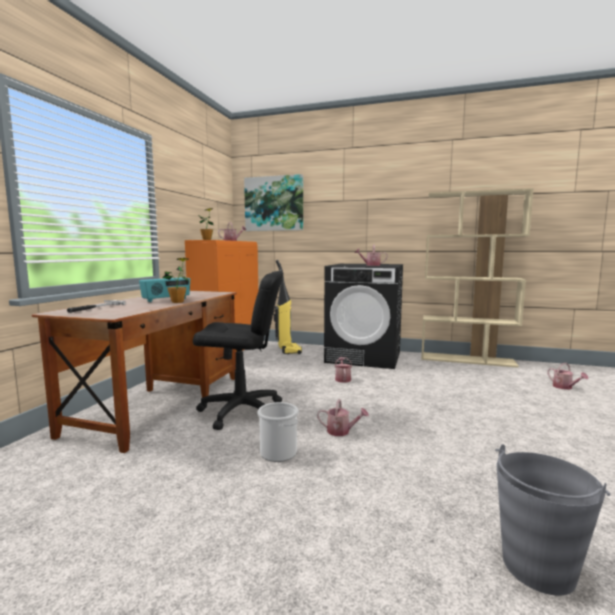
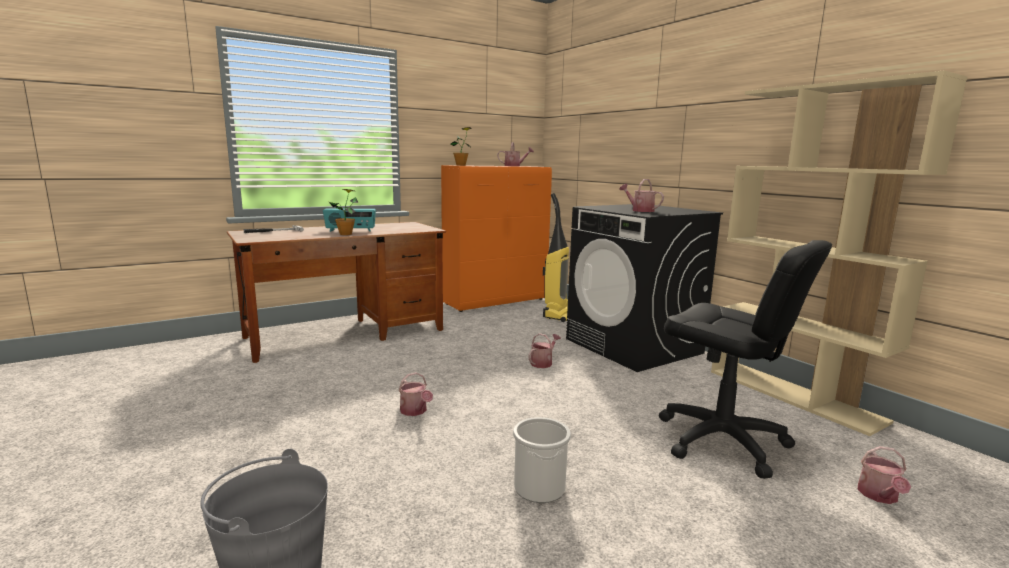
camera: 40 degrees right, 5 degrees up
black office chair [193,271,283,430] -> black office chair moved to [659,240,832,479]
picture [244,174,303,231] -> none
bucket [257,402,299,462] -> bucket moved to [513,417,571,503]

